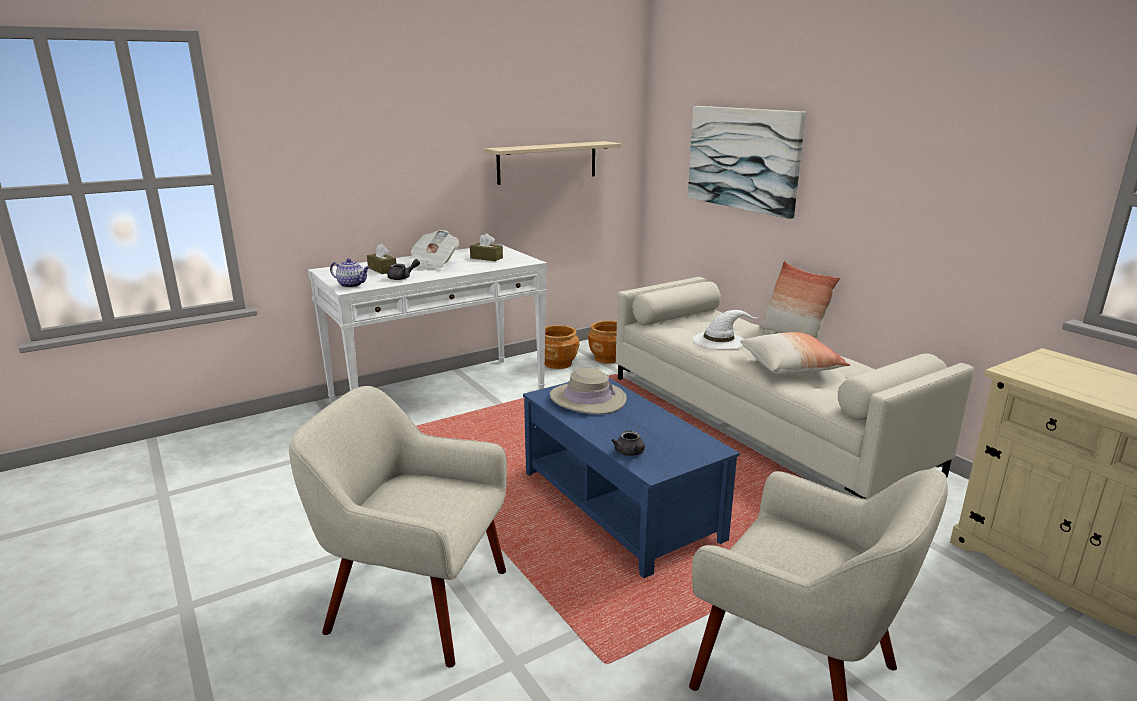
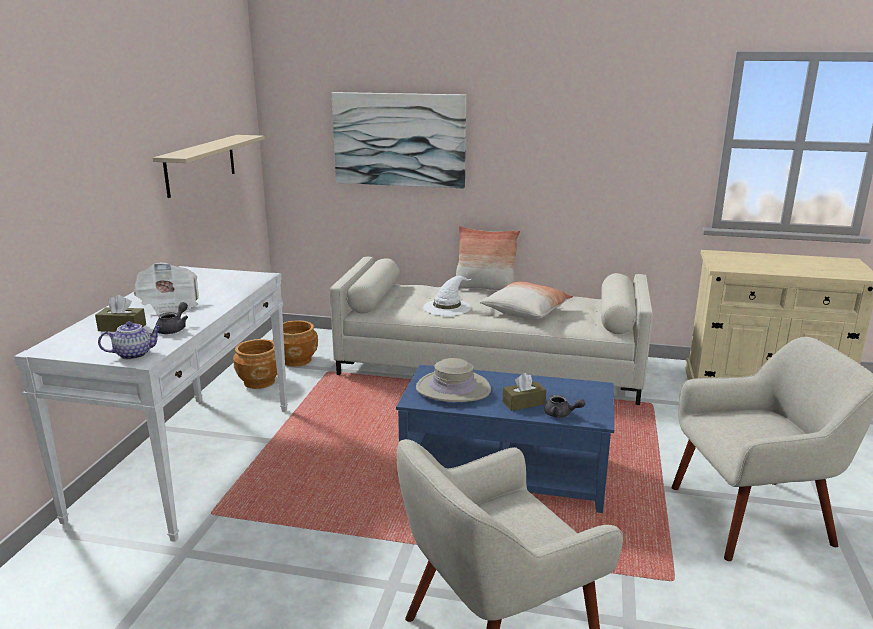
camera: 45 degrees left, 0 degrees up
brown tissue box [470,233,503,261] -> brown tissue box moved to [503,373,546,411]

